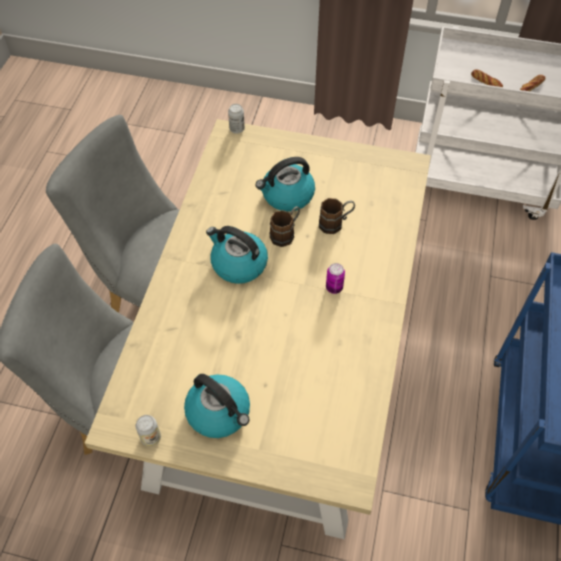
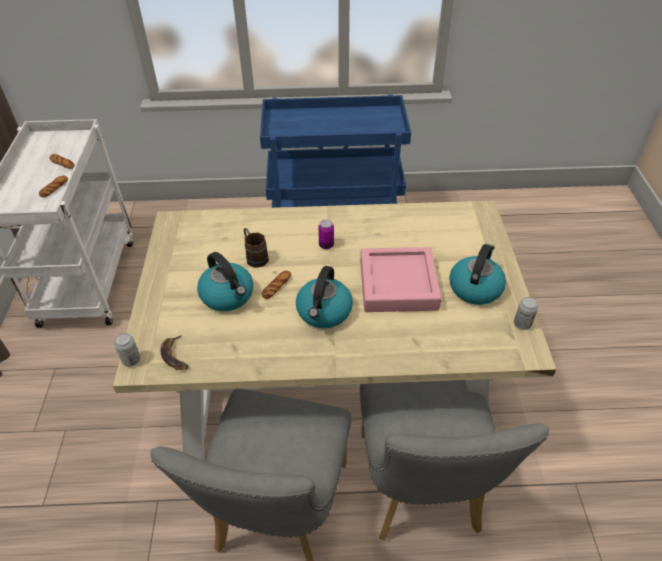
camera: 105 degrees left, 10 degrees down
brown mug [270,206,300,247] -> bread [262,271,291,299]
none -> banana [160,336,189,370]
none -> pink tray [360,247,441,312]

